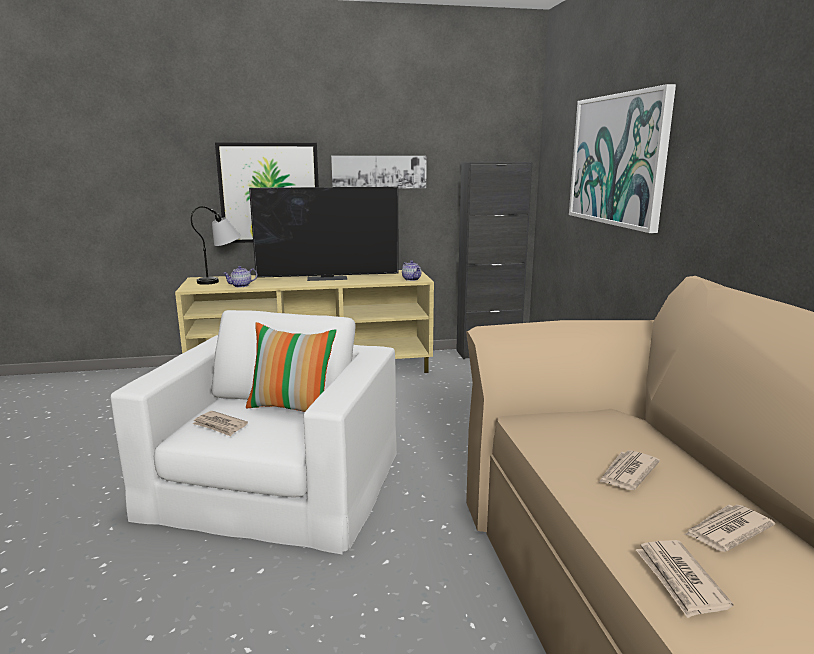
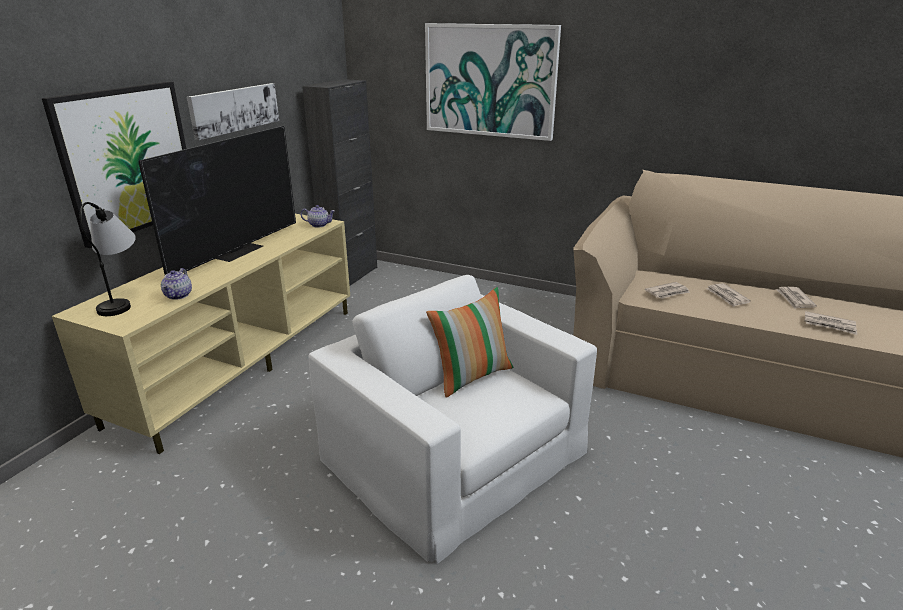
camera: 55 degrees left, 10 degrees up
newspaper [192,411,248,436] -> newspaper moved to [645,282,690,299]

